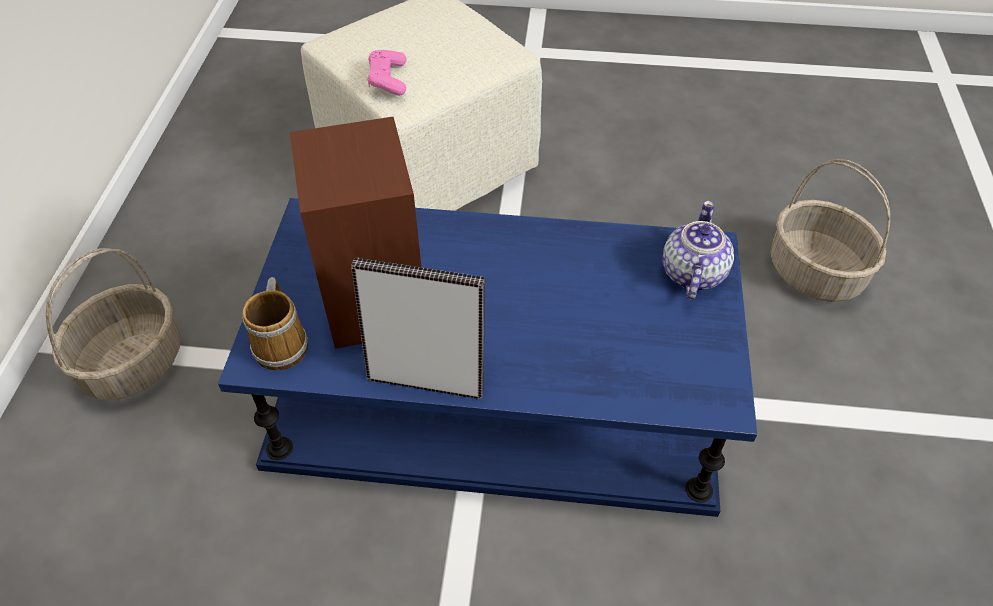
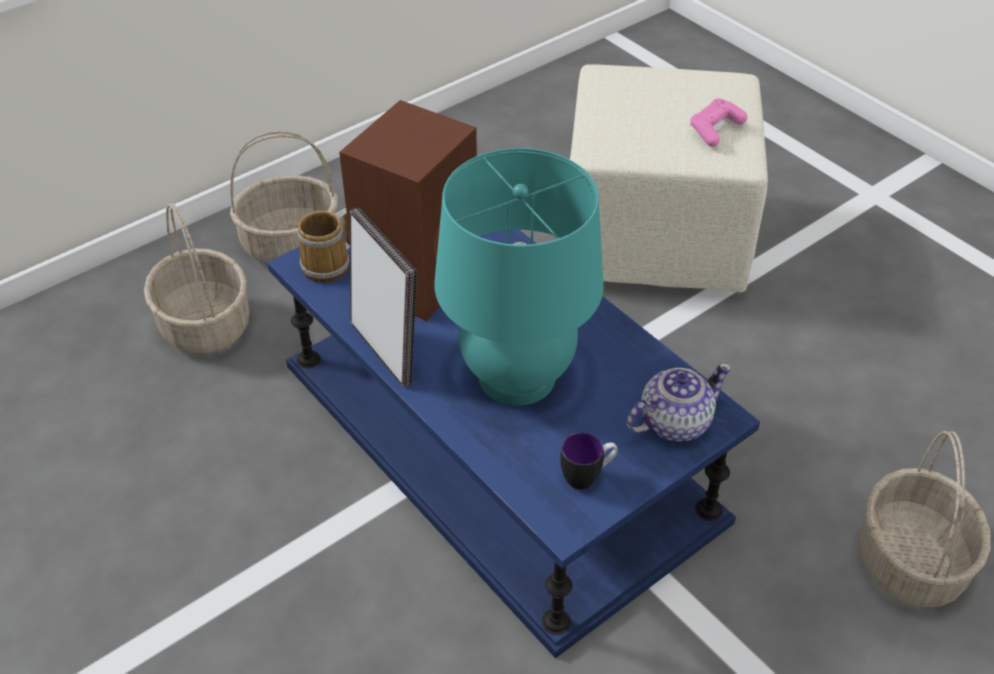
camera: 45 degrees right, 5 degrees down
pink game controller [367,50,407,95] -> pink game controller moved to [690,98,748,147]
none -> basket [144,203,249,354]
none -> turquoise table lamp [434,148,604,406]
none -> mug [560,433,618,490]

